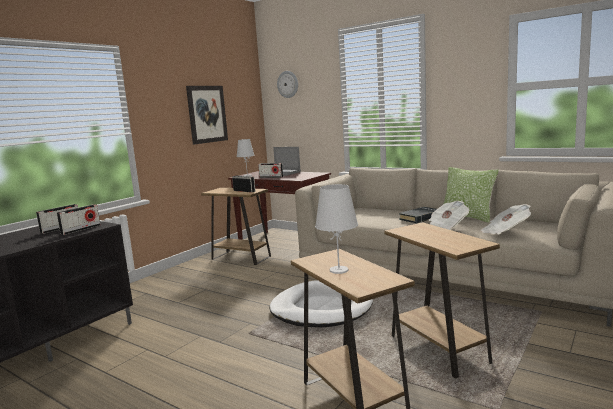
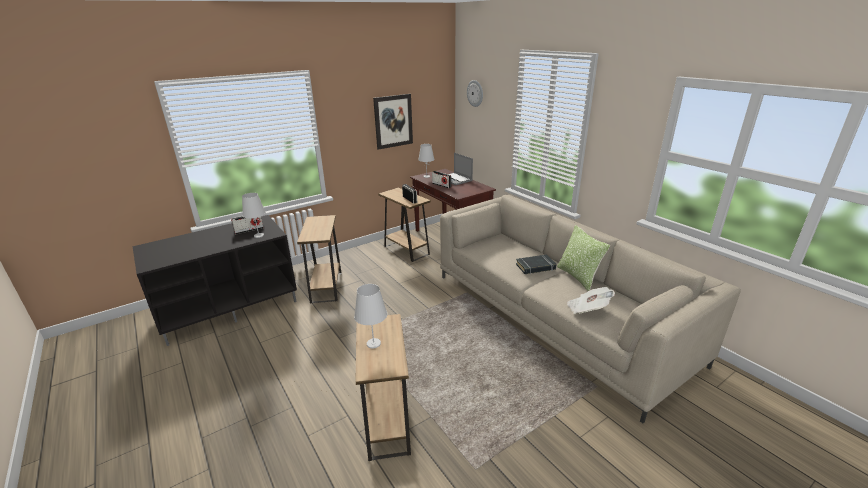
camera: 20 degrees right, 15 degrees up
radio [57,204,100,235] -> white table lamp [242,193,266,238]
white dog bed [270,280,373,327] -> none
brown side table [384,222,500,378] -> brown side table moved to [297,215,342,303]
newspaper [429,201,469,230] -> none

